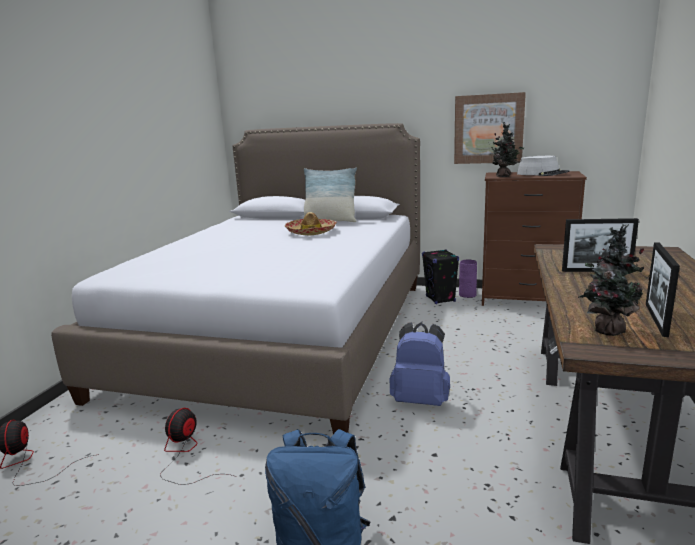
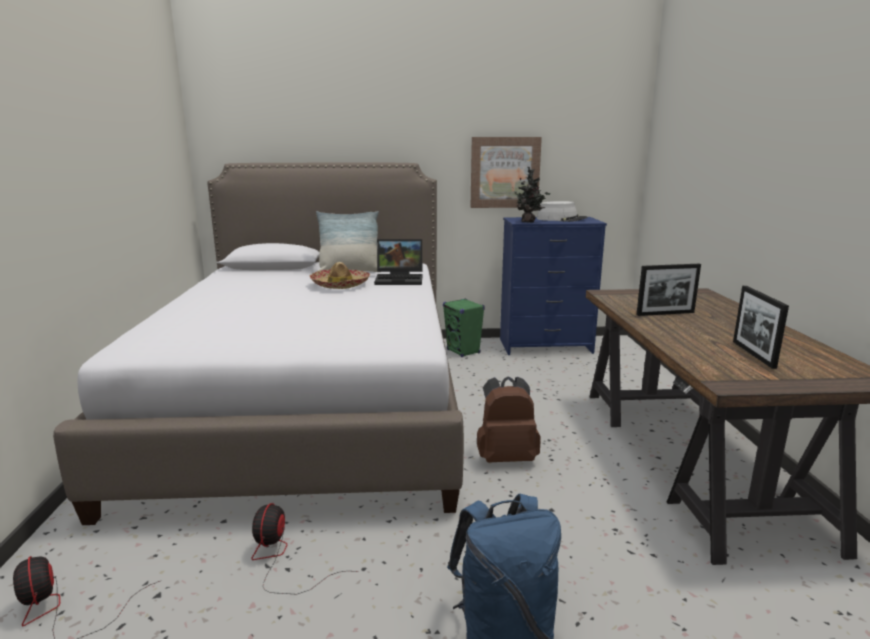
camera: 20 degrees left, 0 degrees up
blue backpack [389,323,450,406] -> brown backpack [477,377,541,463]
black speaker [422,249,459,304] -> green speaker [443,299,485,357]
purple vase [459,259,477,298] -> none
brown dresser [482,171,587,306] -> blue dresser [500,217,607,355]
potted plant [578,224,649,336] -> none
none -> laptop [374,239,422,285]

